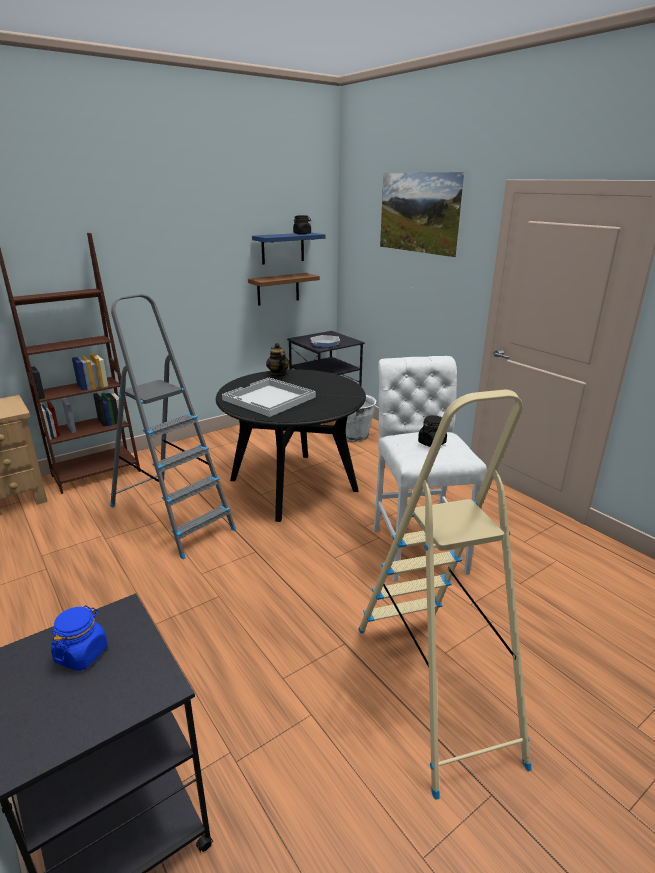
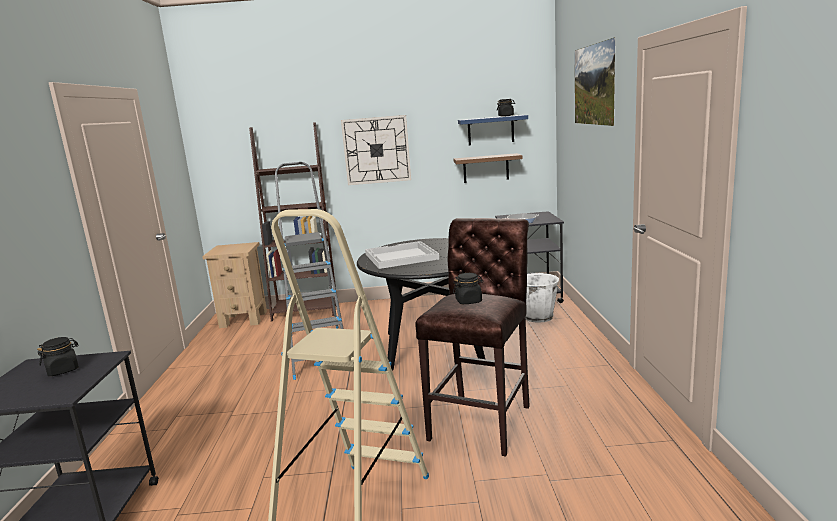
camera: 35 degrees right, 10 degrees down
blue jar [51,605,108,671] -> black jar [37,337,79,376]
teapot [266,343,290,377] -> none
white stool [374,356,487,582] -> brown stool [415,218,530,457]
none -> wall clock [341,115,411,185]

